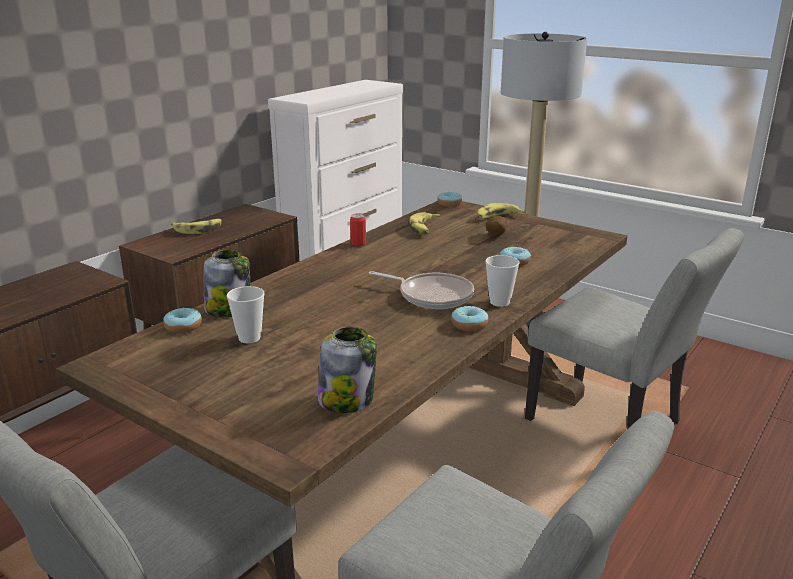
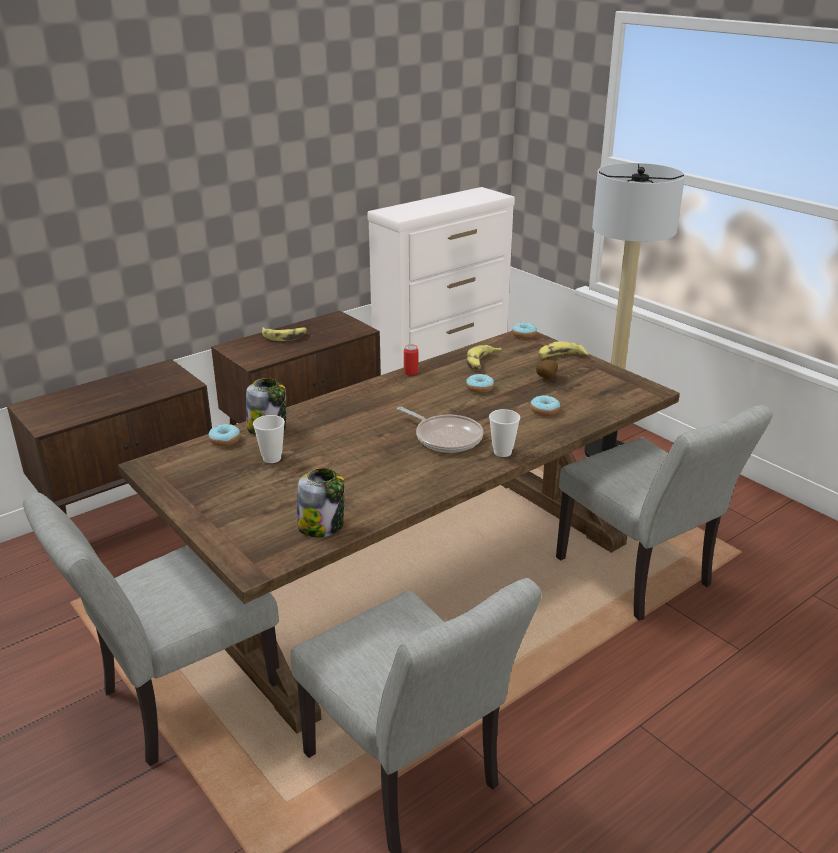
camera: 15 degrees right, 5 degrees up
donut [451,306,488,331] -> donut moved to [466,374,494,393]

